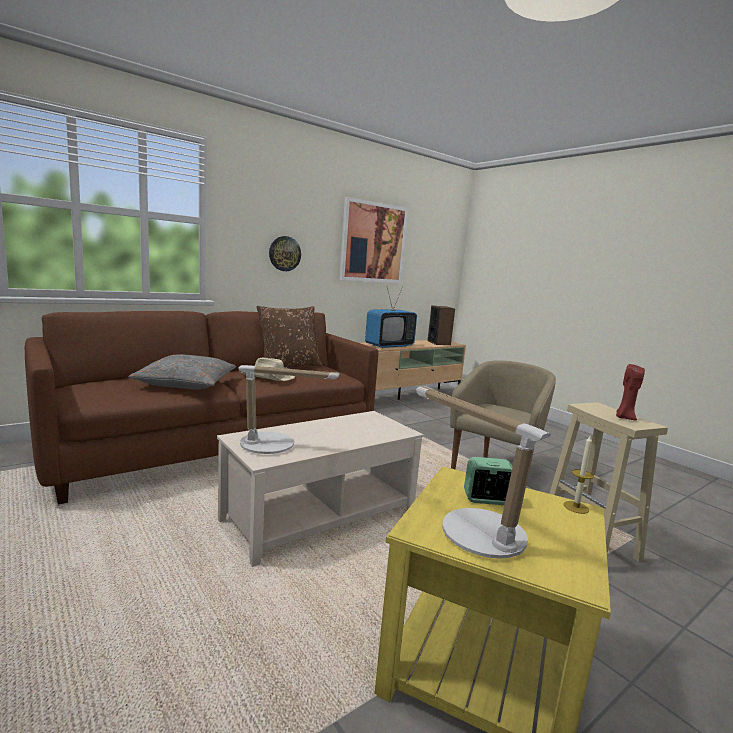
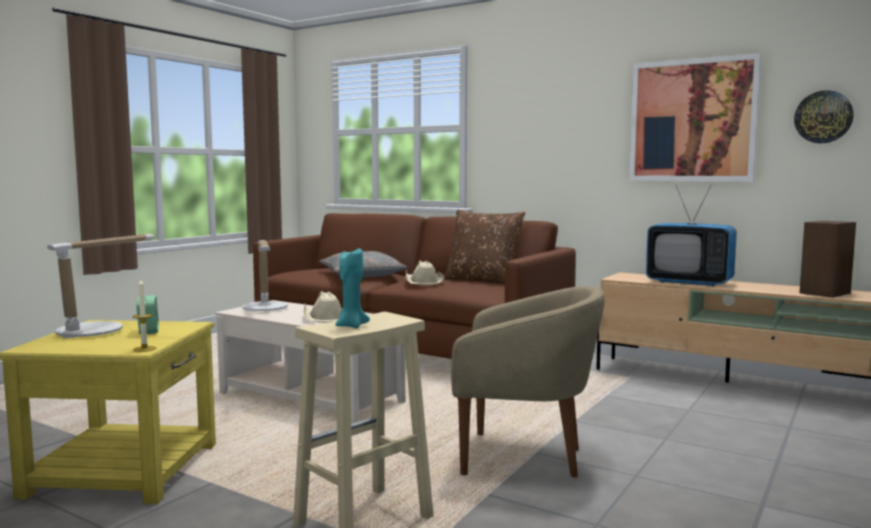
camera: 70 degrees right, 5 degrees down
wall clock [269,236,301,271] -> wall clock moved to [794,90,854,143]
red candle [616,364,645,421] -> turquoise candle [335,249,370,328]
none -> beige hat [303,291,343,323]

